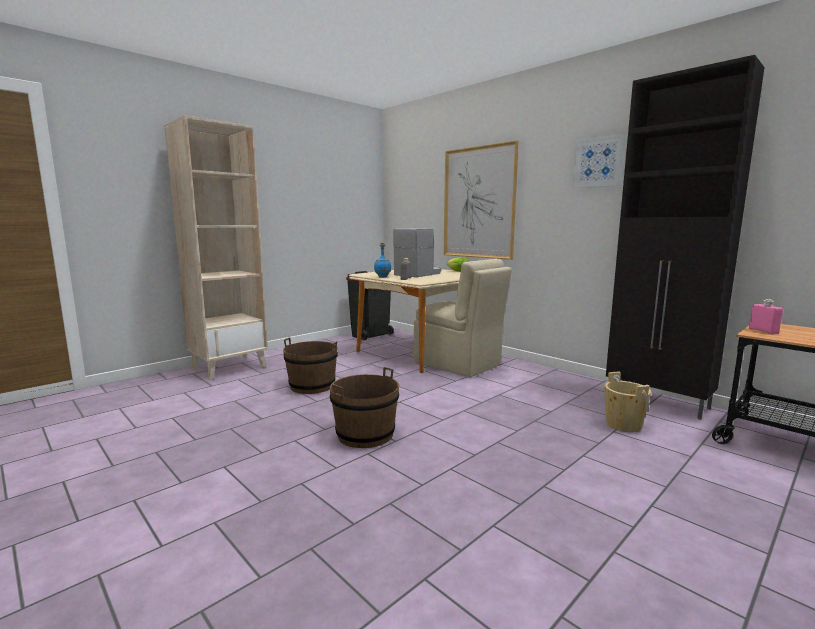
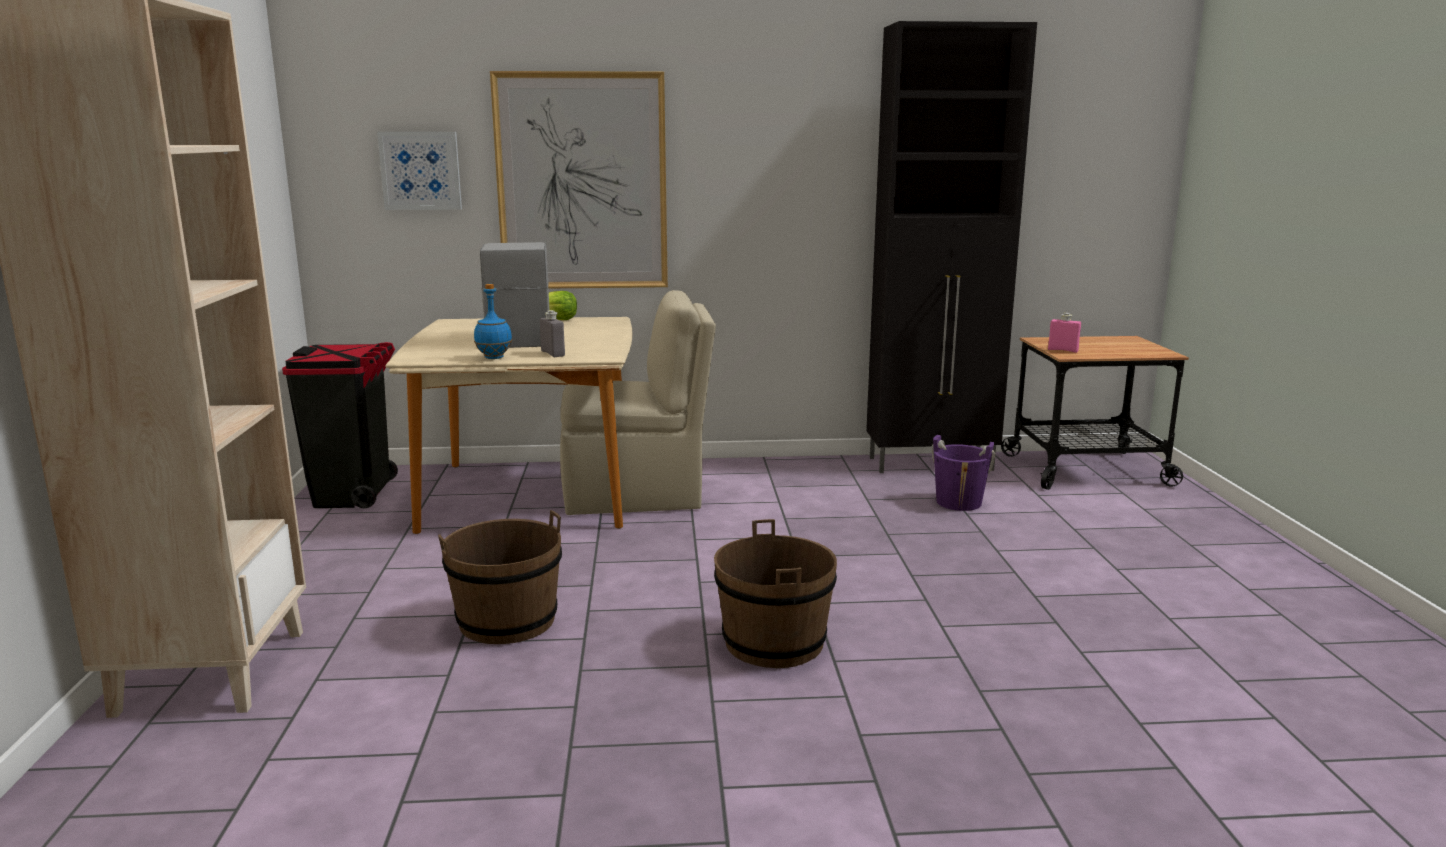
camera: 50 degrees left, 5 degrees up
picture [573,133,626,188] -> picture moved to [377,132,462,210]
beige bucket [604,372,651,432] -> purple bucket [932,435,995,511]

